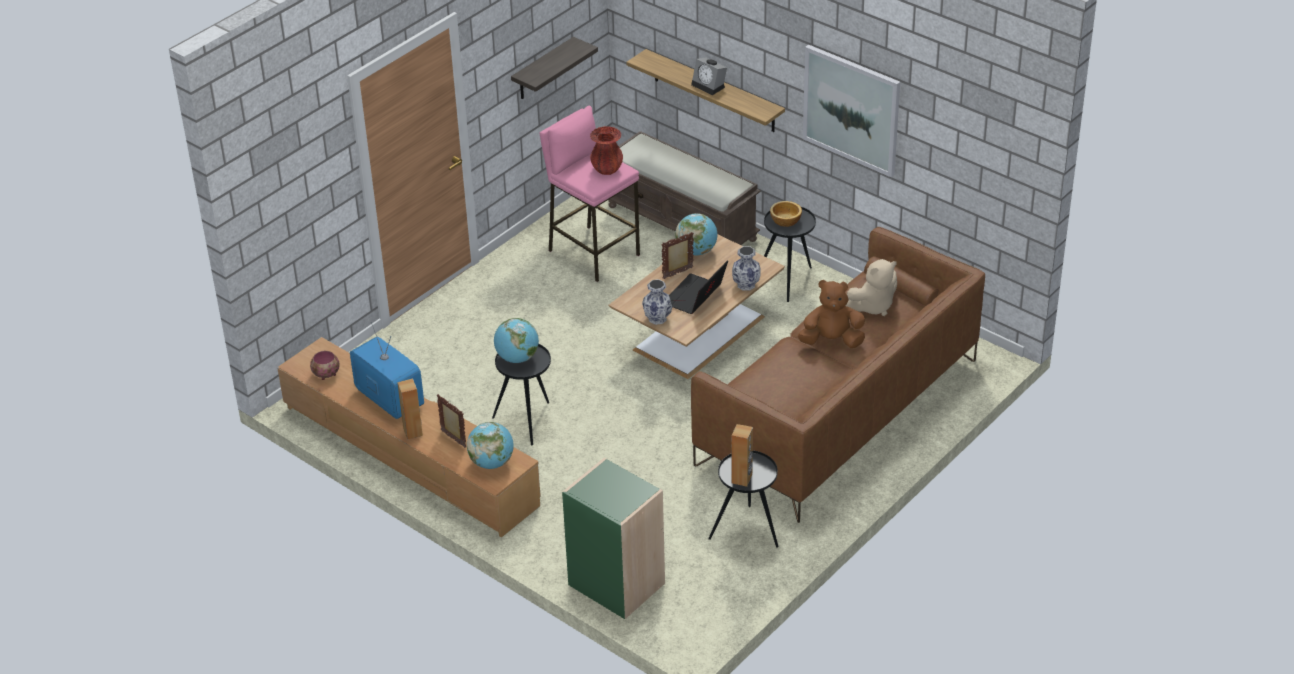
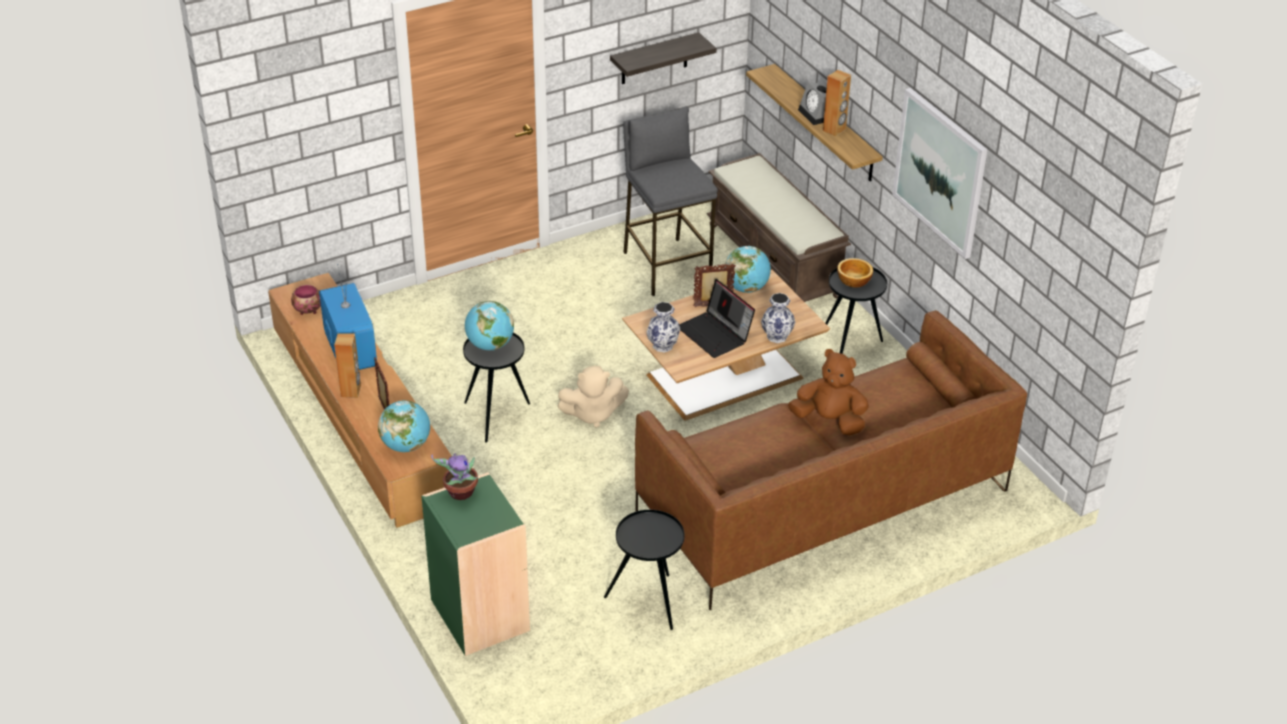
camera: 20 degrees right, 0 degrees up
pink stool [540,106,640,282] -> grey stool [623,106,718,296]
red vase [590,126,623,175] -> none
laptop [669,260,728,314] -> laptop turned 90 degrees counterclockwise [679,279,755,358]
brown speaker [731,424,753,487] -> brown speaker moved to [823,70,851,136]
beige plush toy [845,259,897,316] -> beige plush toy moved to [558,366,629,428]
none -> potted plant [431,454,478,500]

